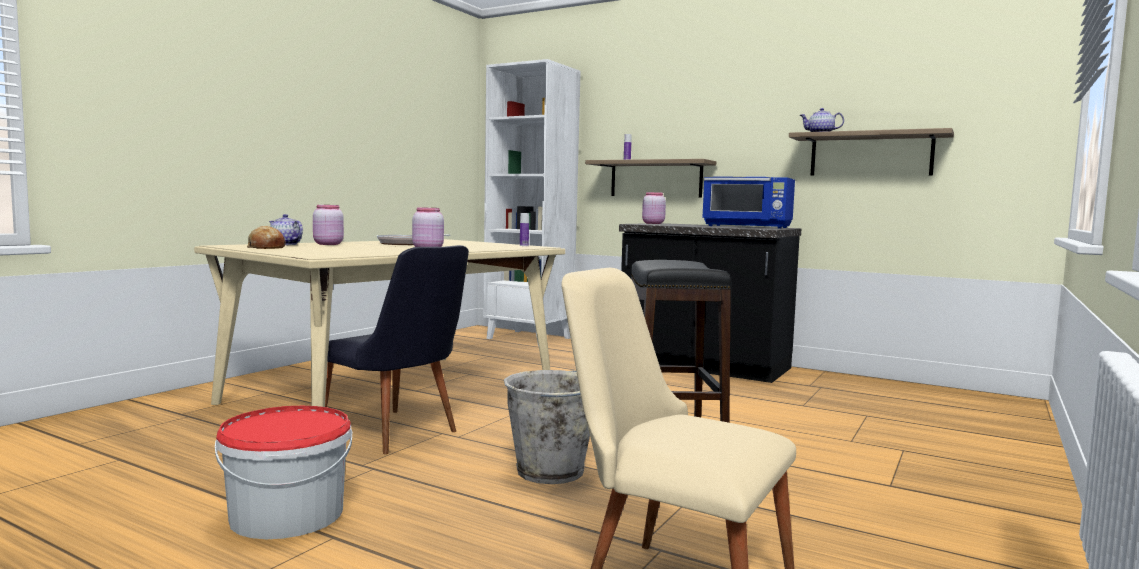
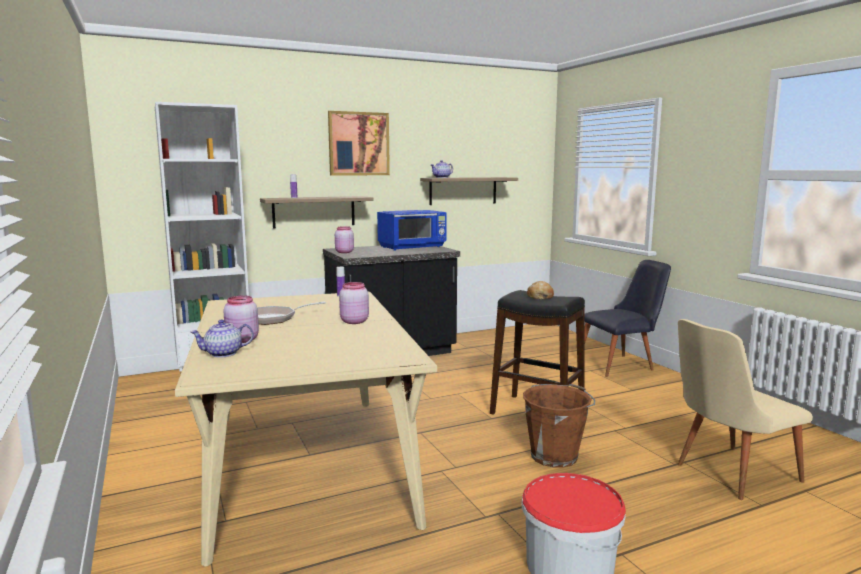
camera: 55 degrees left, 5 degrees up
bread [247,226,286,249] -> bread moved to [527,281,554,299]
black chair [325,245,469,454] -> black chair moved to [585,260,671,377]
grey bucket [504,370,590,484] -> brown bucket [523,384,595,468]
none -> picture [328,111,390,176]

